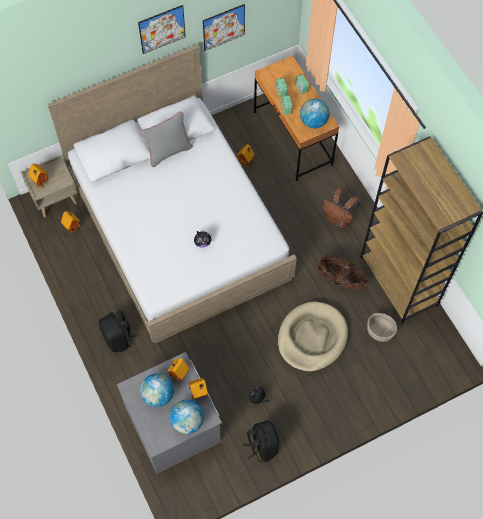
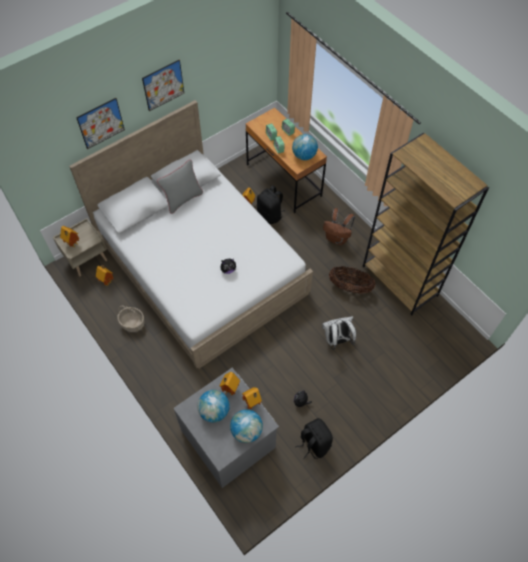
camera: 10 degrees left, 5 degrees down
black backpack [99,310,138,352] -> black backpack moved to [257,185,285,224]
picture [203,4,245,51] -> picture moved to [76,98,125,149]
beige dog bed [278,301,348,372] -> white backpack [322,316,356,350]
basket [367,313,397,342] -> basket moved to [117,305,145,332]

